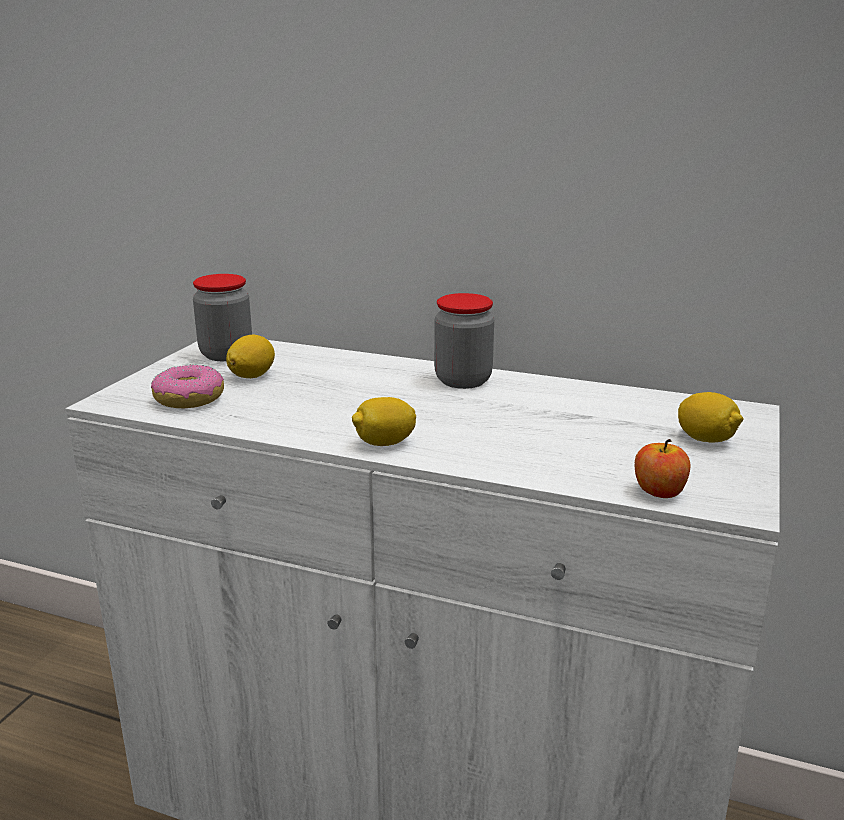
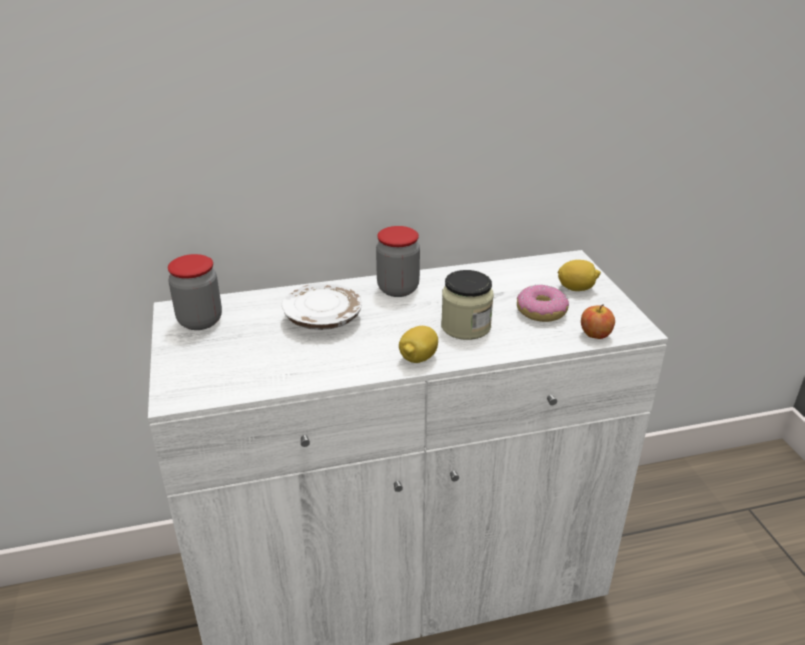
camera: 35 degrees left, 10 degrees up
donut [151,364,224,408] -> donut moved to [517,284,569,322]
lemon [226,335,275,378] -> none
none -> white plate [282,283,362,330]
none -> jar [441,270,494,340]

